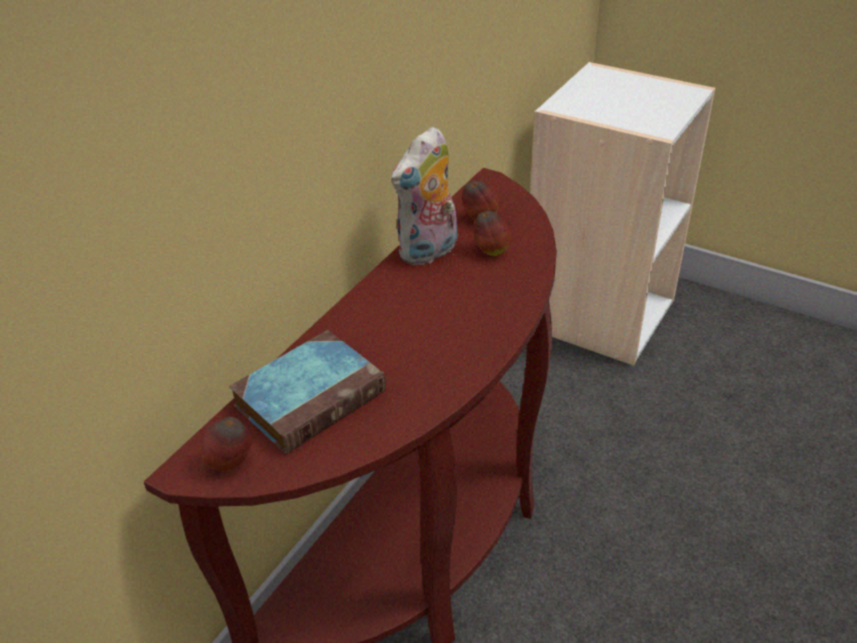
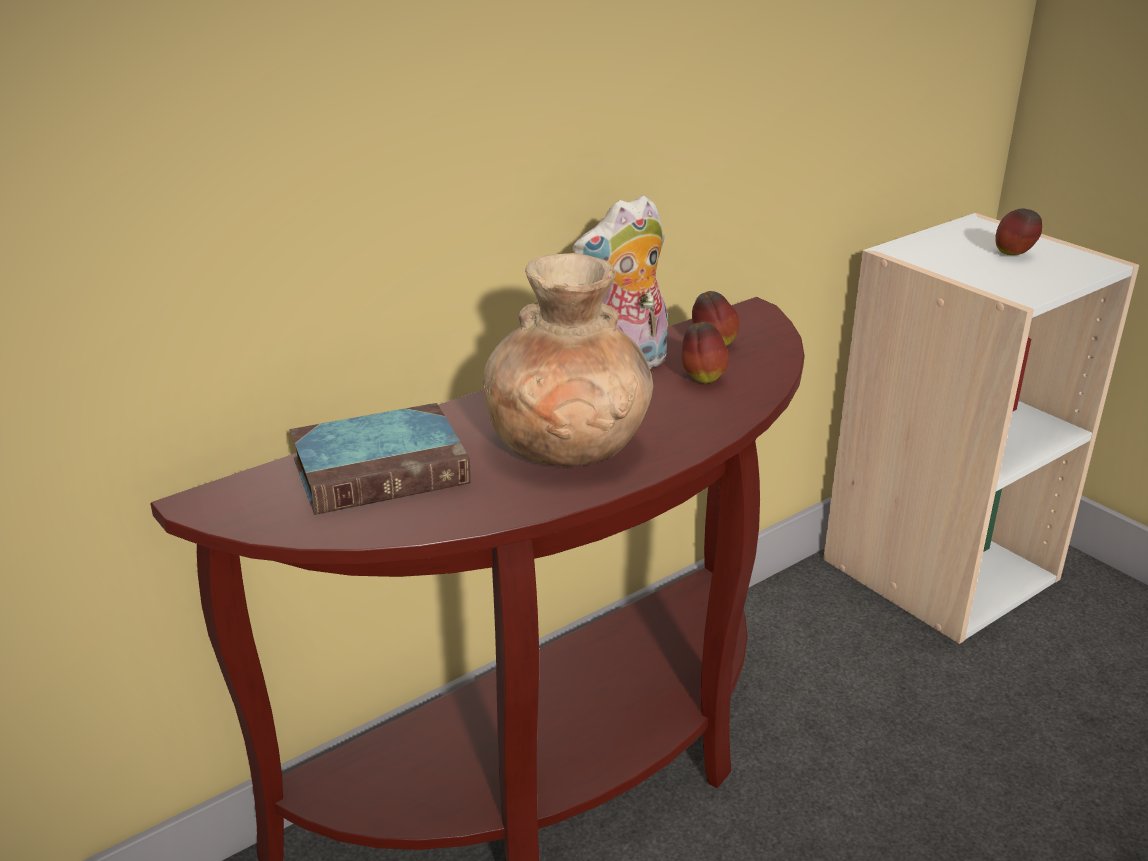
camera: 20 degrees right, 10 degrees down
apple [201,417,252,471] -> apple moved to [995,208,1042,255]
none -> brown vase [483,253,653,466]

